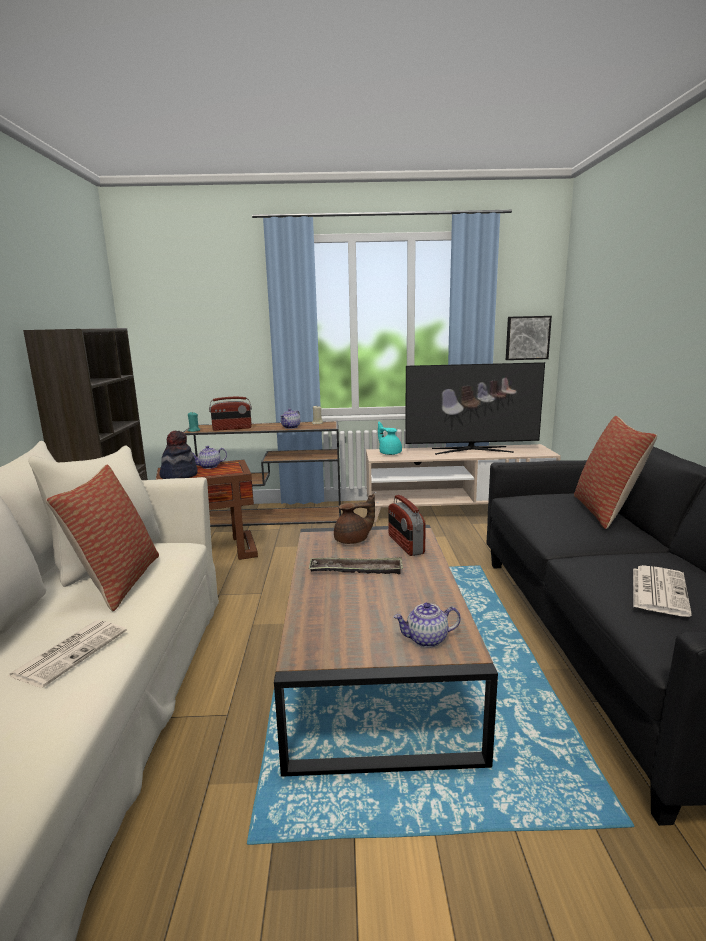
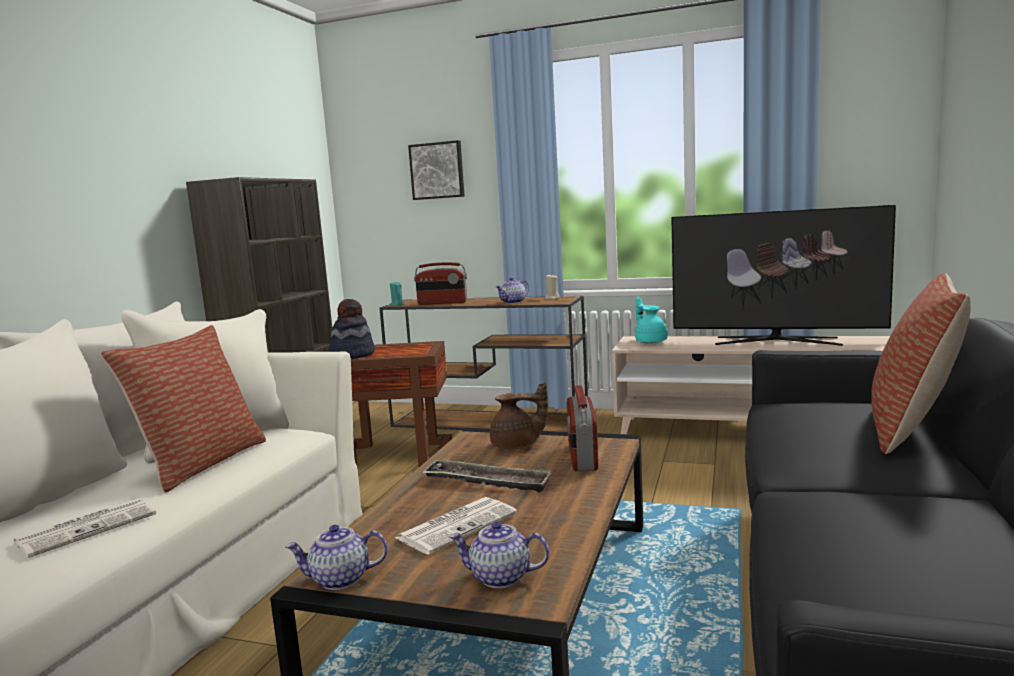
camera: 20 degrees right, 5 degrees down
teapot [193,446,227,469] -> teapot moved to [285,525,388,590]
picture [506,316,552,360] -> picture moved to [408,140,465,200]
newspaper [633,565,692,617] -> newspaper moved to [395,497,517,555]

